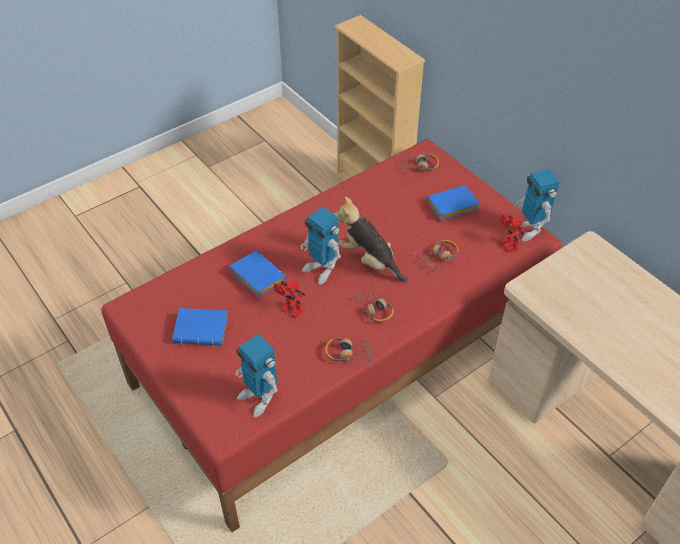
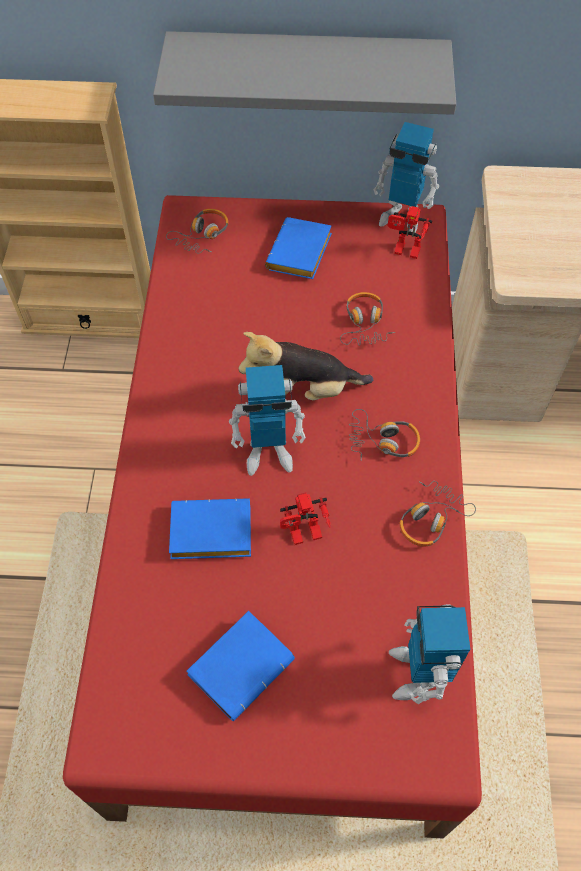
camera: 50 degrees left, 10 degrees up
toy robot [236,334,278,417] -> toy robot turned 90 degrees clockwise [389,604,470,704]
none -> grey shelf [153,31,456,115]

